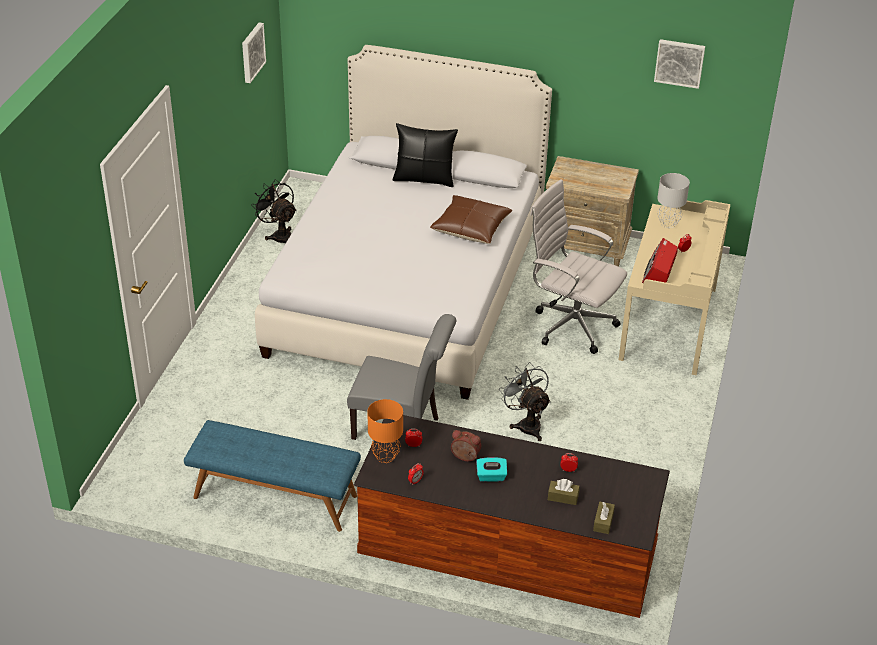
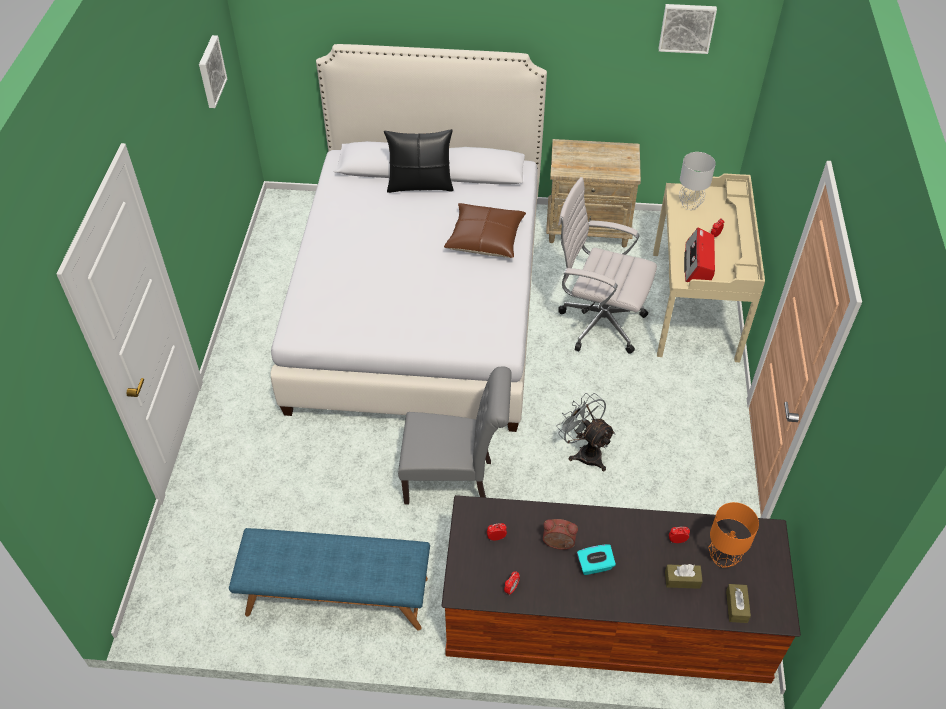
camera: 10 degrees left, 10 degrees up
black fan [251,179,297,243] -> none
orange table lamp [367,399,403,463] -> orange table lamp moved to [708,502,759,568]

